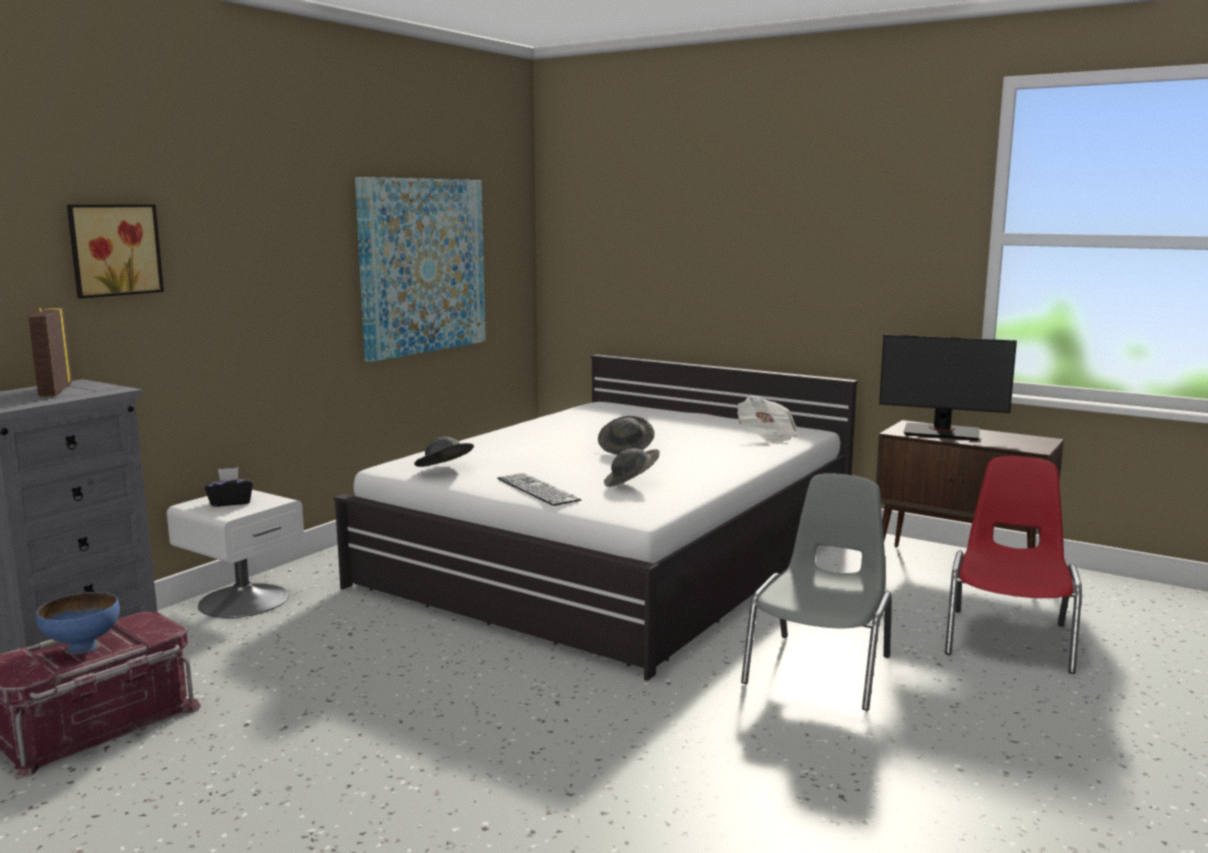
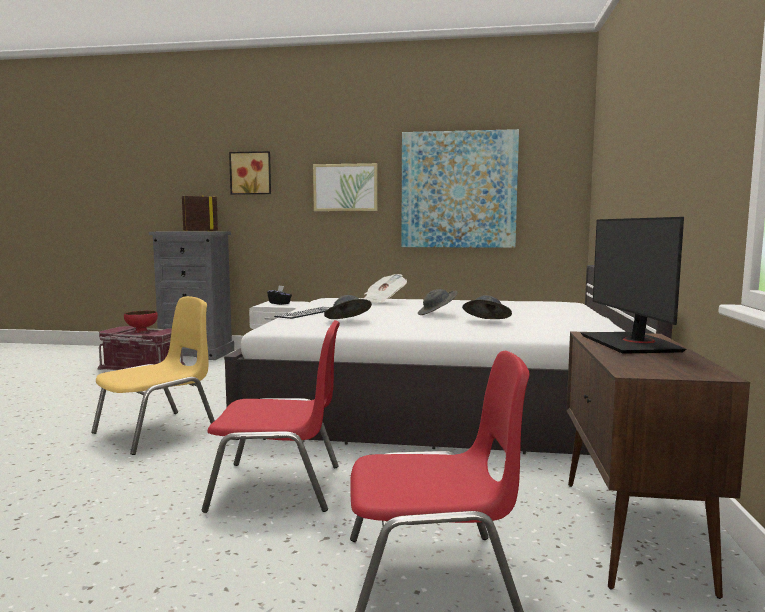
camera: 65 degrees right, 5 degrees down
blue bowl [36,592,120,655] -> red bowl [124,311,158,333]
grey hat [414,437,474,467] -> grey hat moved to [462,295,512,319]
newspaper [737,396,798,445] -> newspaper moved to [363,274,407,303]
grey chair [741,473,892,711] -> red chair [202,320,340,513]
none -> yellow chair [91,296,215,455]
none -> picture [313,163,377,211]

